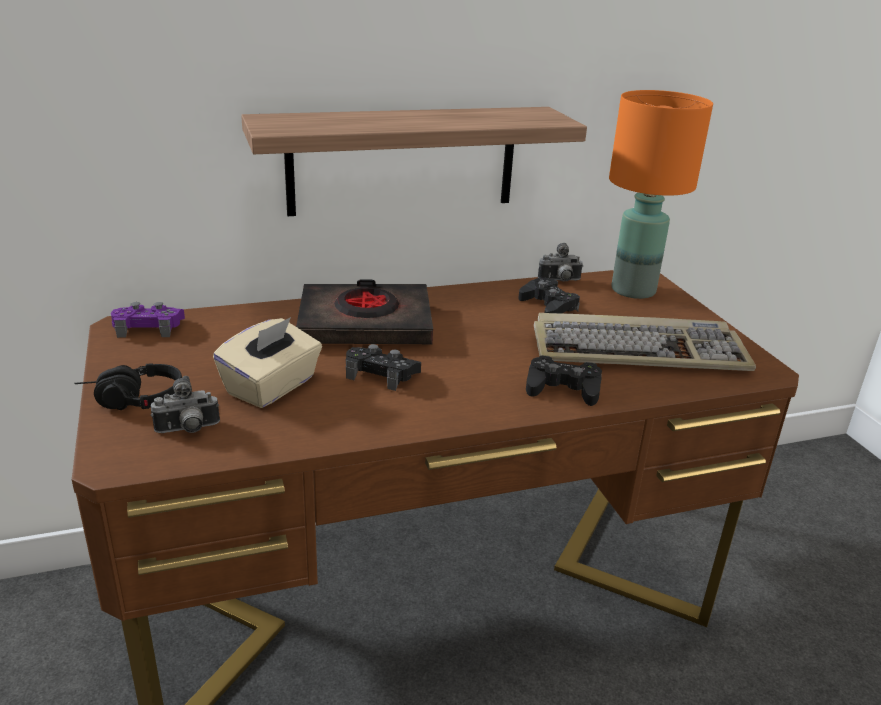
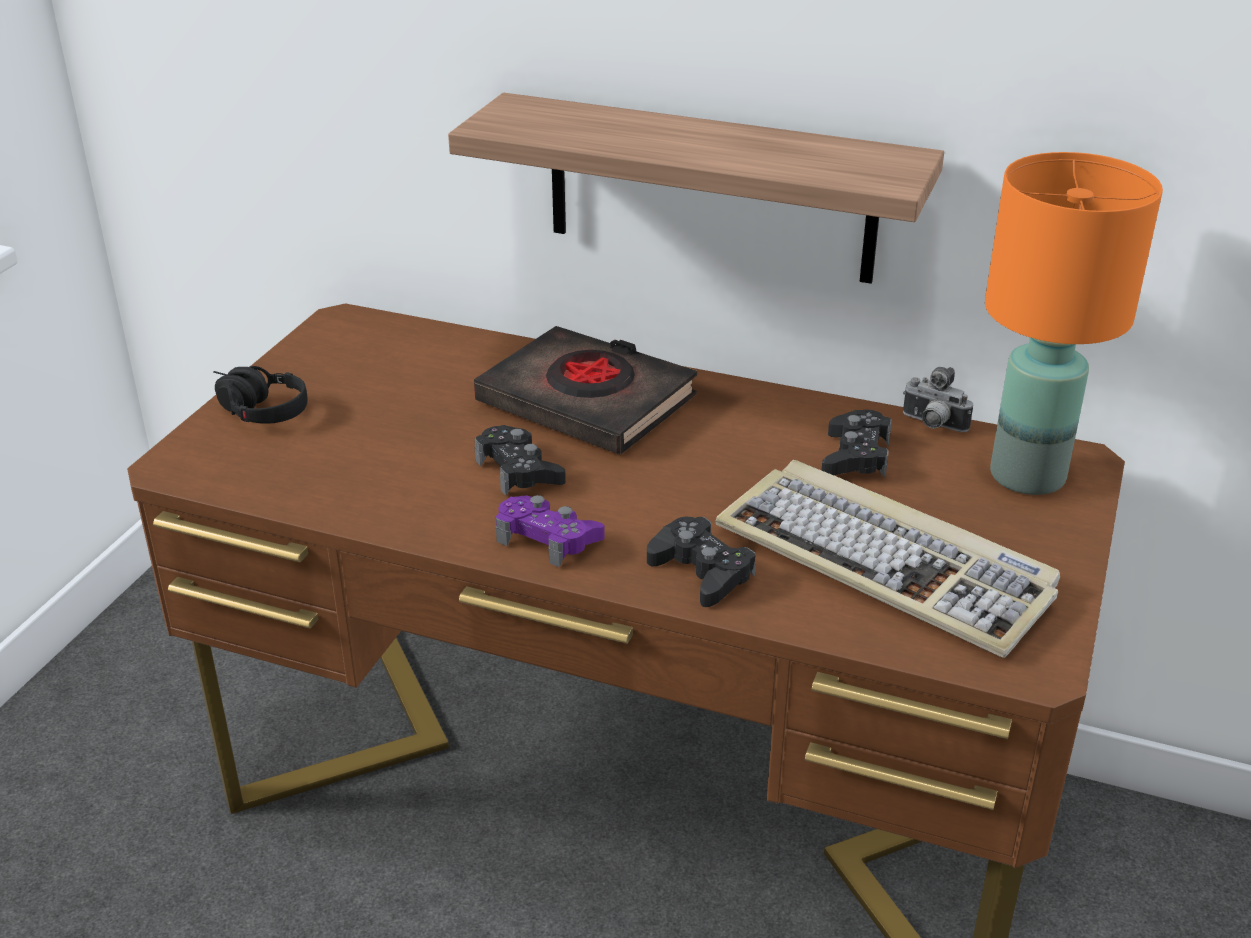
camera: 40 degrees right, 5 degrees up
purple game controller [111,302,185,338] -> purple game controller moved to [495,495,605,567]
camera [151,376,220,433] -> none
beige tissue box [213,317,322,408] -> none

